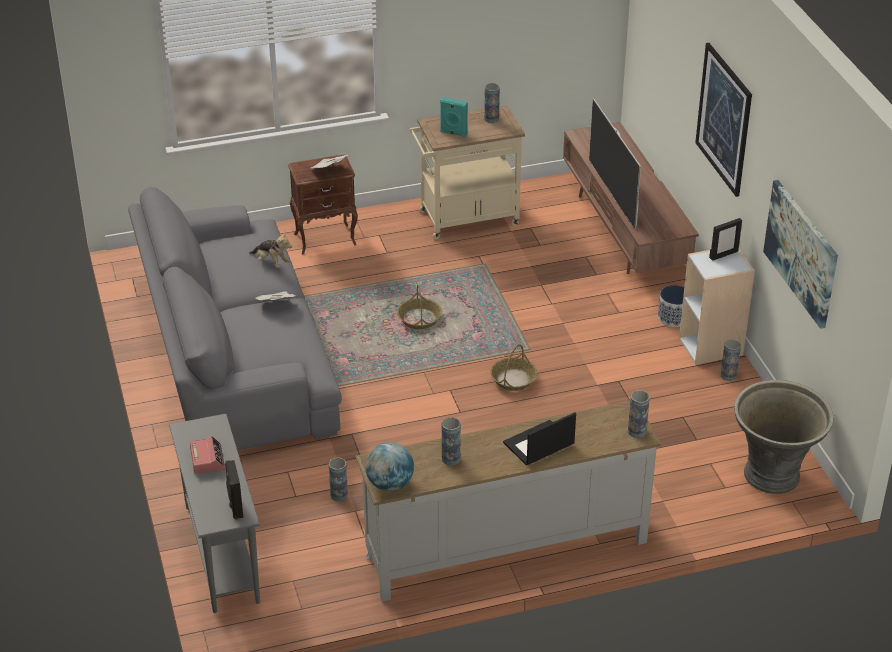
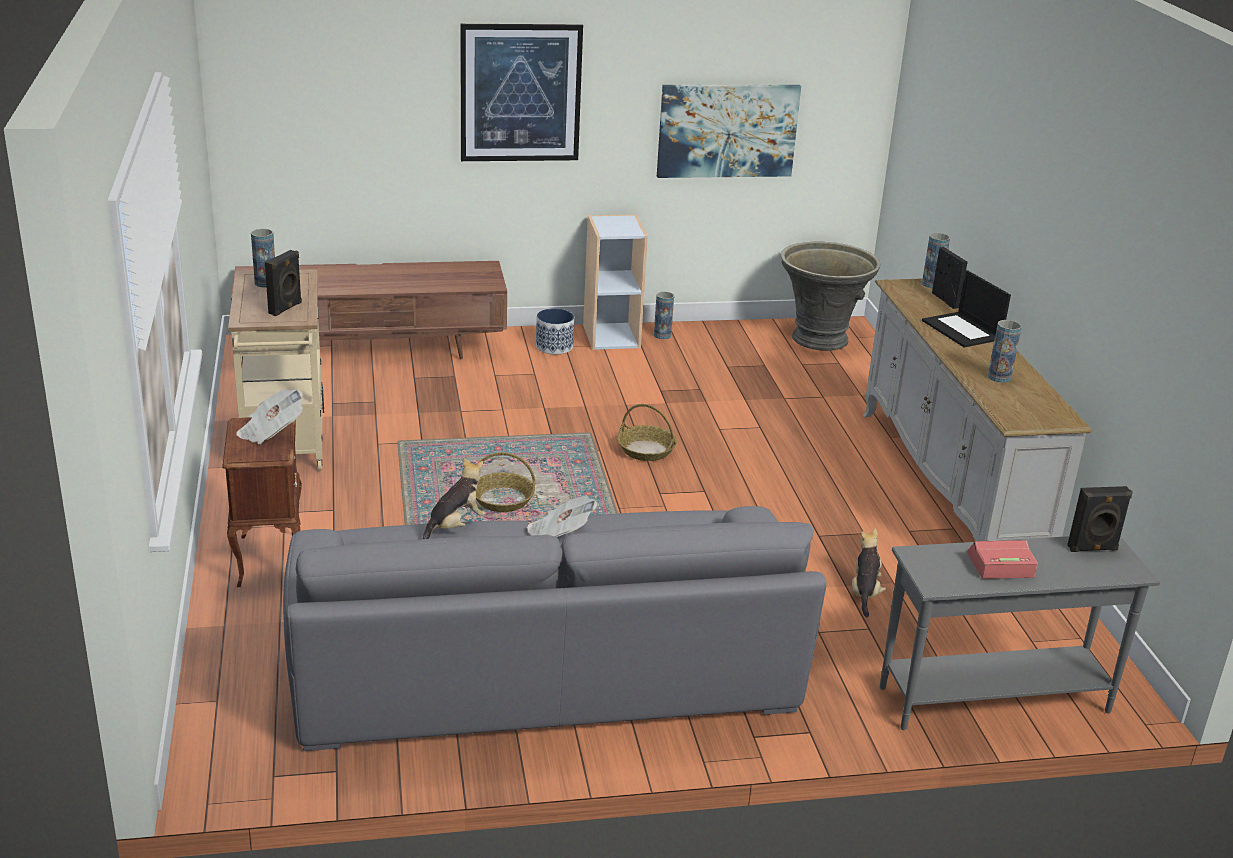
camera: 85 degrees left, 10 degrees down
vase [329,457,348,501] -> plush toy [852,528,886,617]
globe [365,442,414,491] -> none
turquoise speaker [440,97,468,137] -> black speaker [265,250,302,316]
television [589,99,641,229] -> none
picture frame [709,218,742,261] -> picture frame moved to [932,247,968,309]

